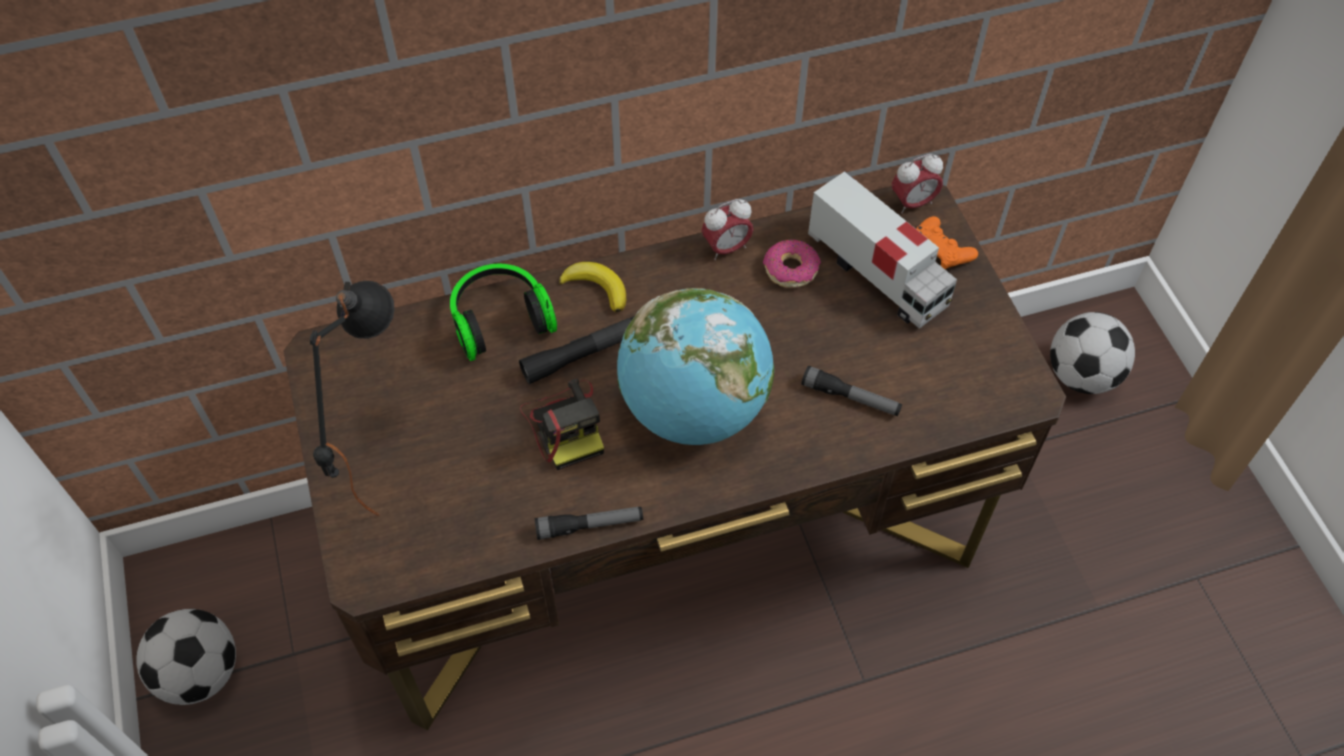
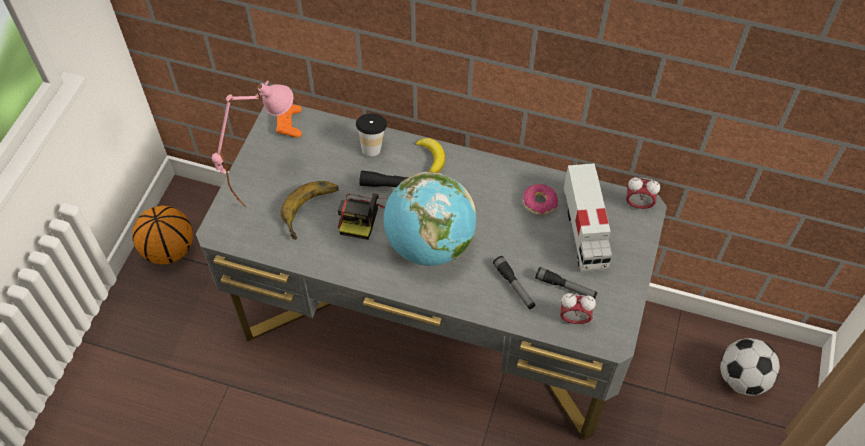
camera: 35 degrees right, 0 degrees up
football [136,609,236,705] -> basketball [132,206,193,265]
brown desk [284,185,1066,730] -> grey desk [196,104,667,440]
black table lamp [310,280,394,516] -> pink table lamp [212,80,293,208]
headphones [450,264,557,361] -> cup [356,113,387,156]
flashlight [535,507,643,540] -> flashlight moved to [535,267,598,299]
alarm clock [702,199,754,260] -> alarm clock moved to [560,293,596,326]
orange game controller [916,216,978,269] -> orange game controller moved to [276,105,302,137]
none -> banana [281,181,339,240]

